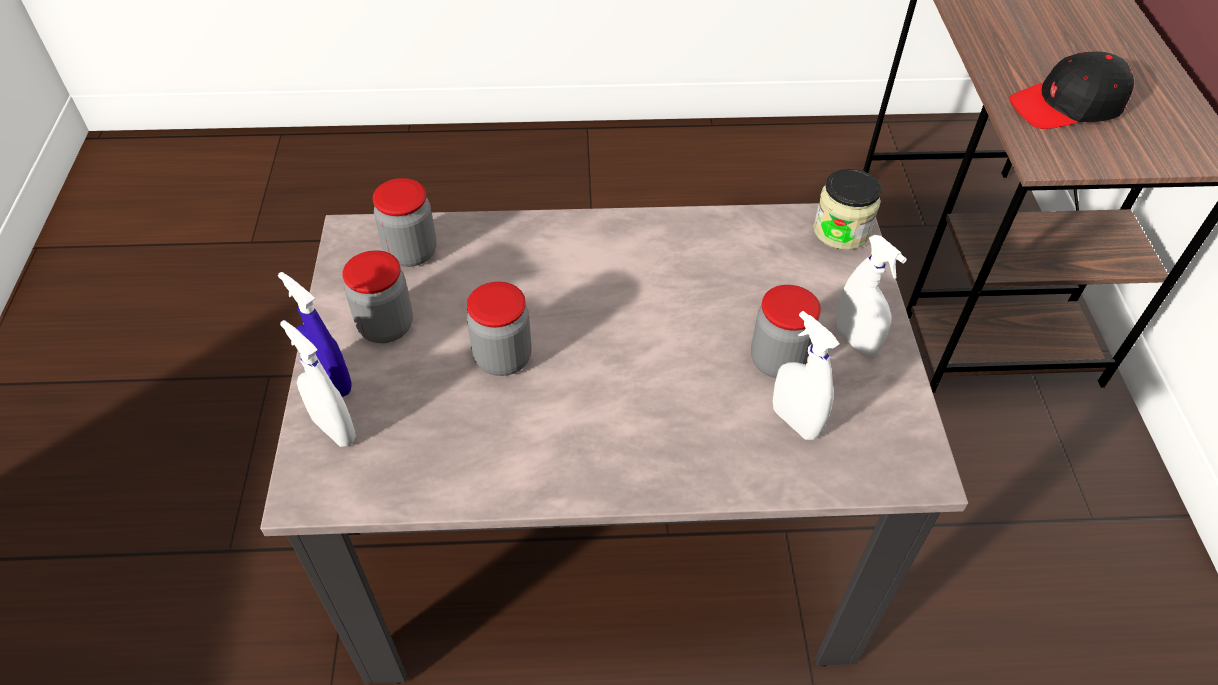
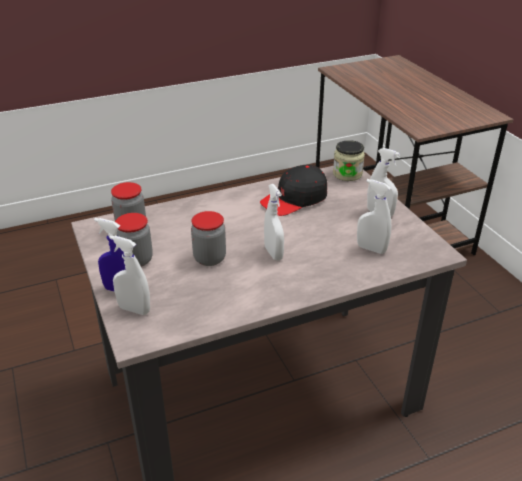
camera: 20 degrees left, 15 degrees down
jar [751,285,821,378] -> none
black cap [1009,52,1134,129] -> black cap moved to [260,165,327,216]
none -> white spray bottle [264,184,284,260]

